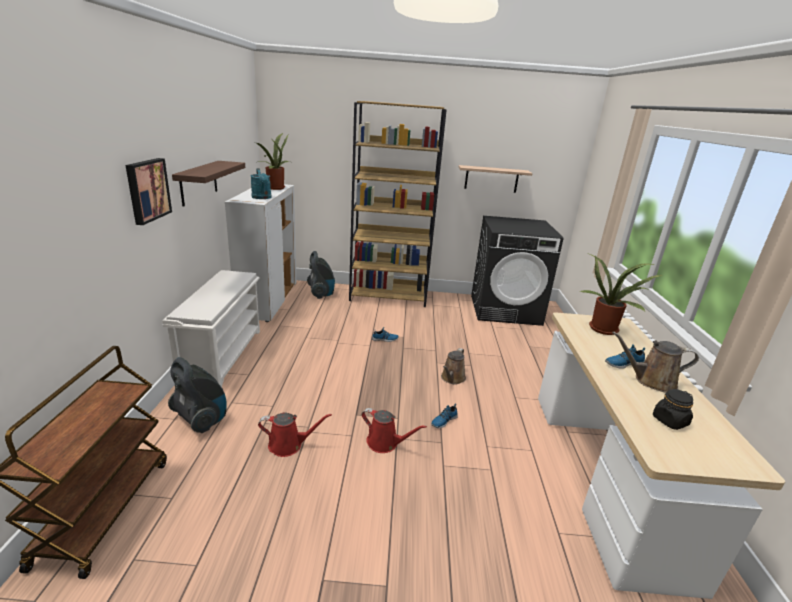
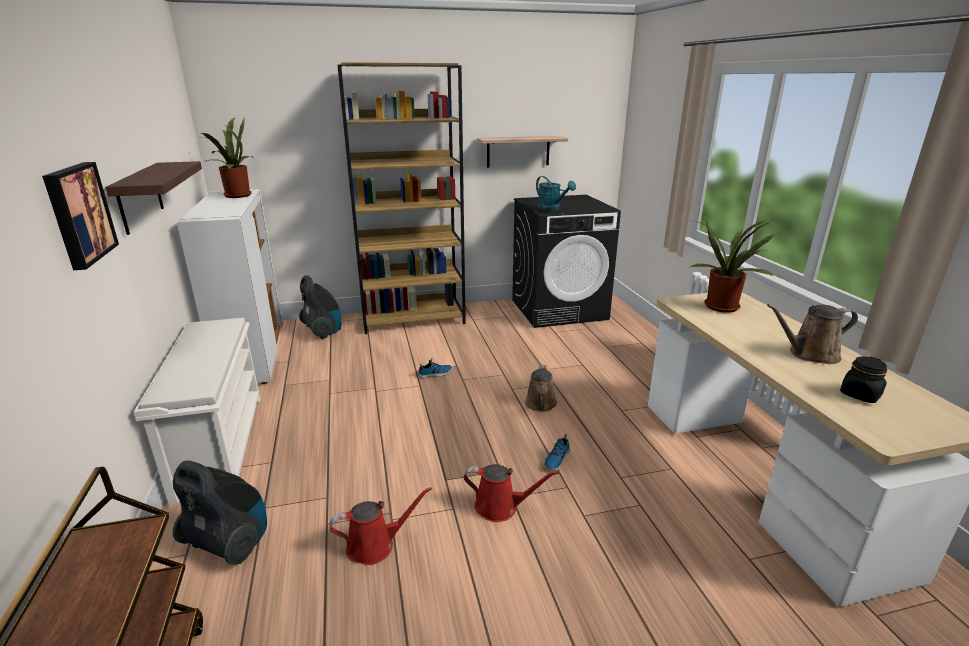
camera: 15 degrees left, 0 degrees up
turquoise watering can [250,168,272,199] -> turquoise watering can moved to [536,176,576,211]
shoe [605,344,645,369] -> none

